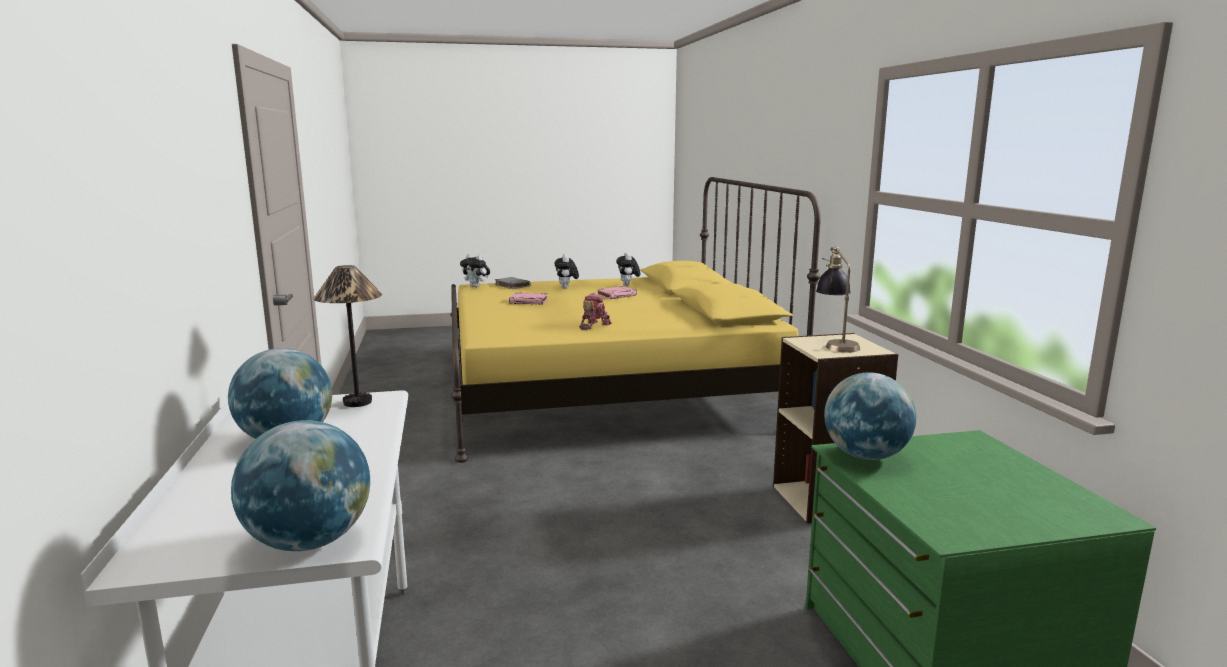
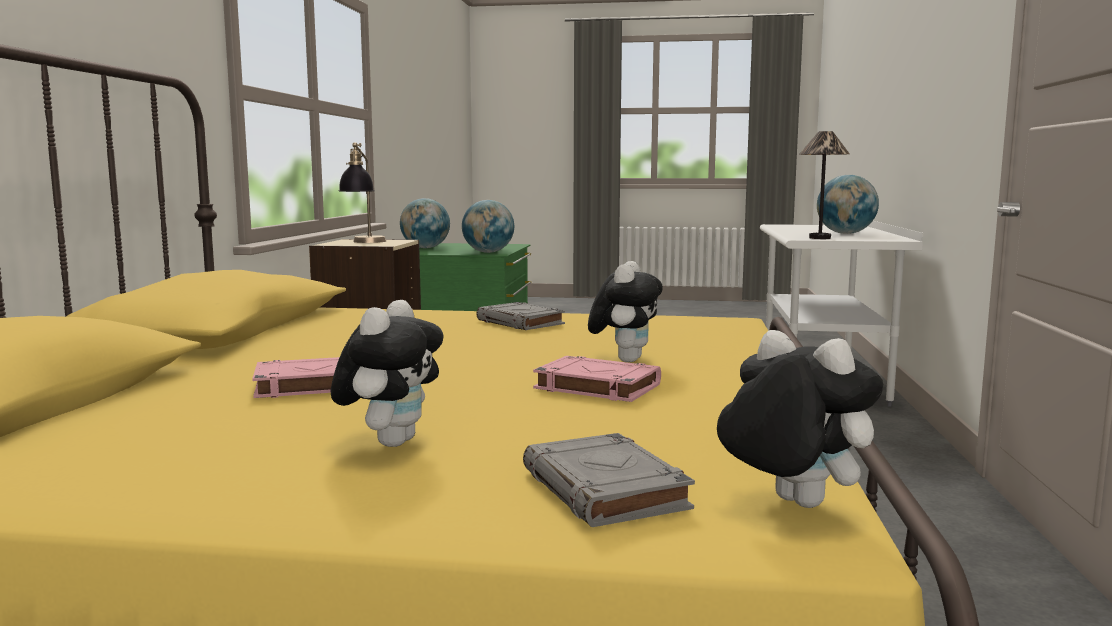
camera: 160 degrees left, 5 degrees down
globe [231,420,370,551] -> globe moved to [400,198,450,248]
toy robot [579,293,612,330] -> grey book [477,302,565,330]
plush toy [616,252,640,286] -> plush toy moved to [588,261,663,362]

